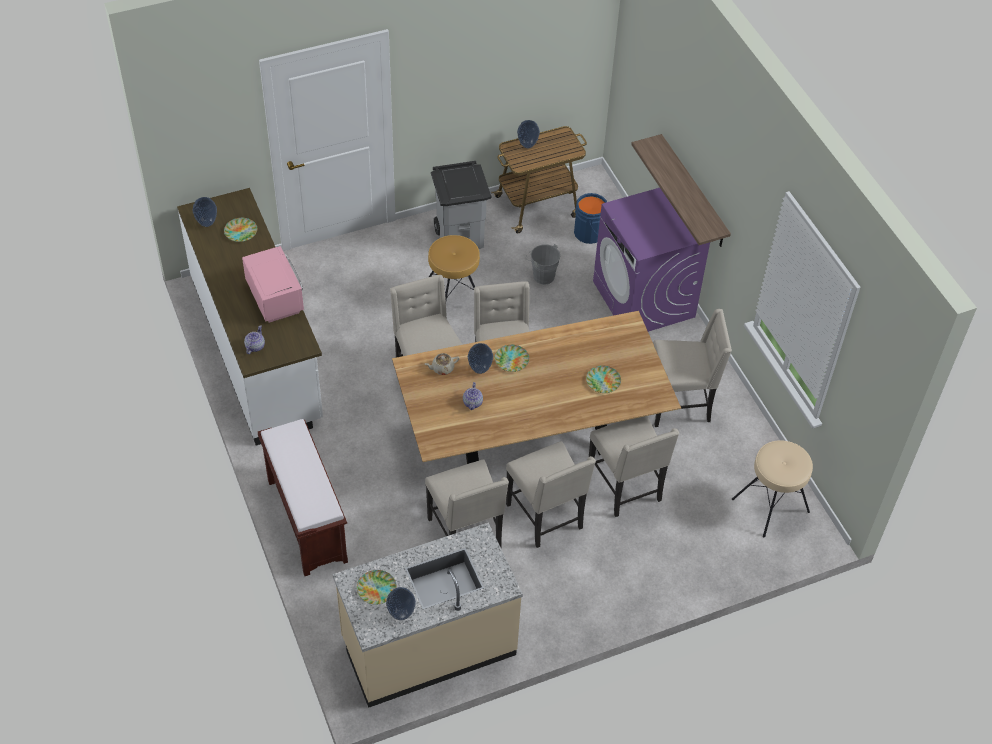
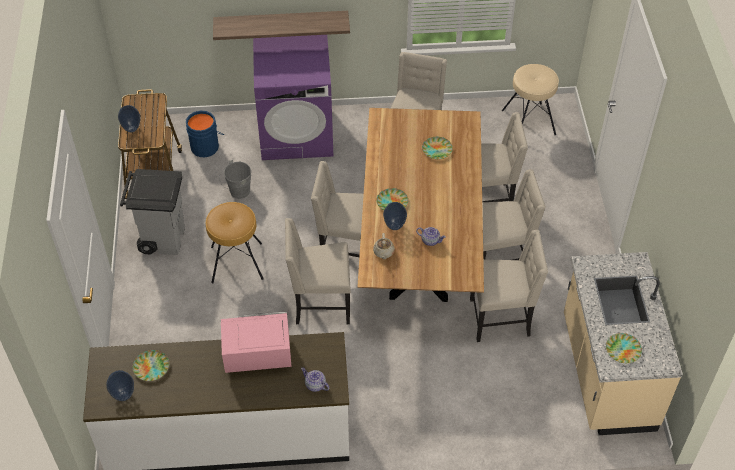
camera: 70 degrees left, 0 degrees up
brown bench [258,419,348,576] -> none
vase [386,587,416,620] -> none

